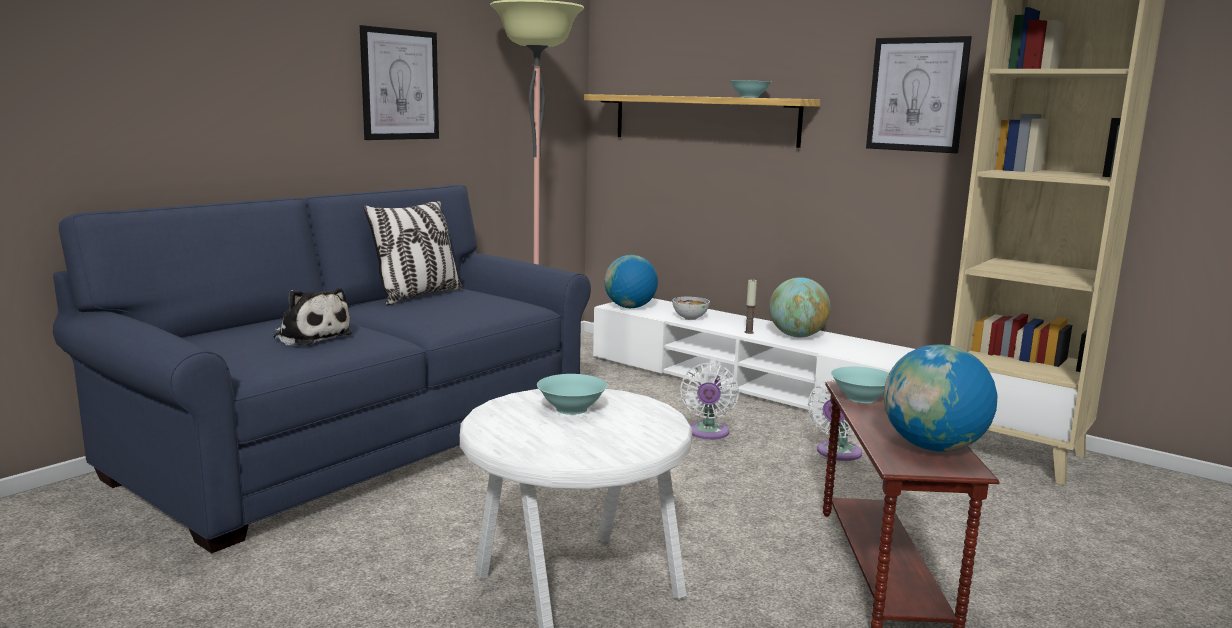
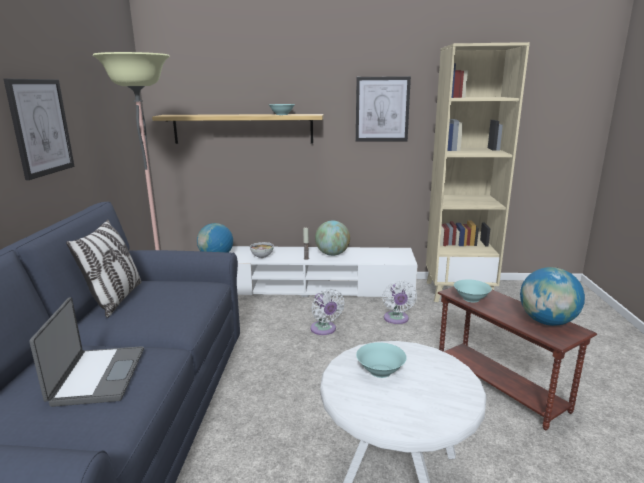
camera: 35 degrees left, 5 degrees up
plush toy [273,288,352,346] -> laptop [29,297,144,407]

